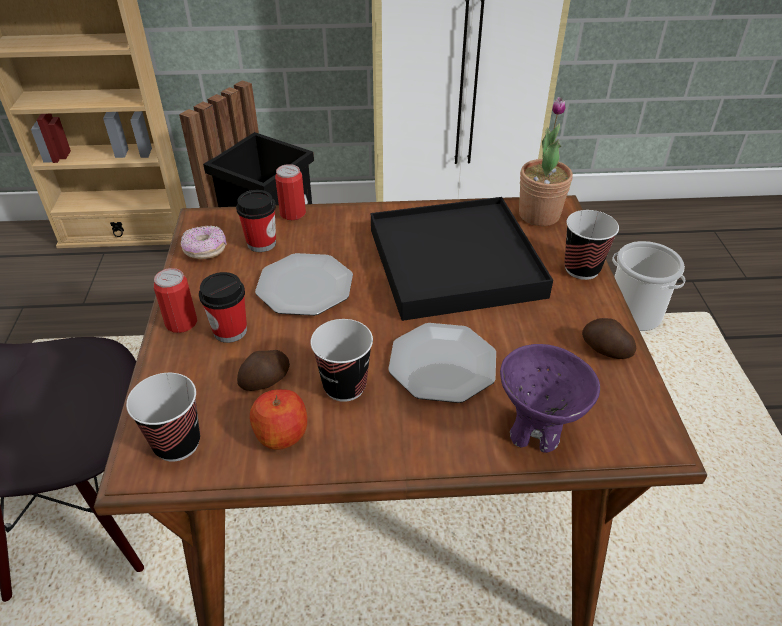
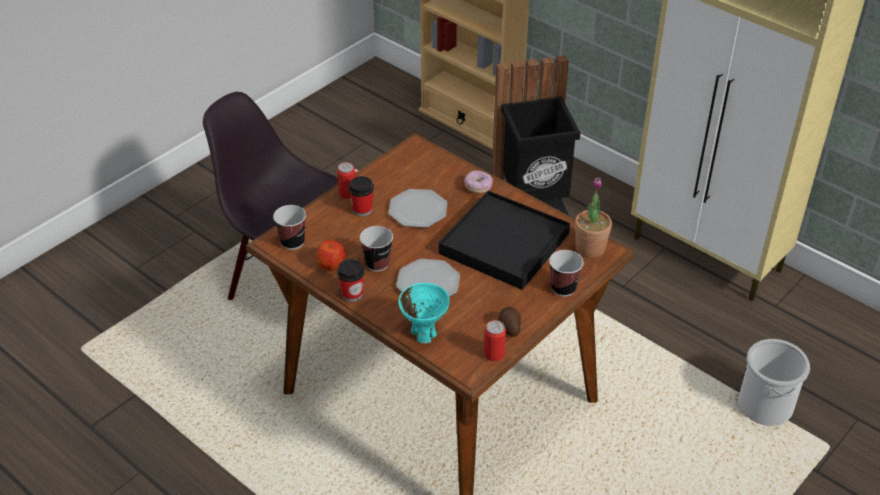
camera: 45 degrees right, 0 degrees up
donut [181,226,227,259] -> donut moved to [464,170,493,193]
cup [236,190,276,252] -> cup moved to [337,259,365,302]
potato [237,350,290,391] -> none
can [275,164,306,220] -> can moved to [484,320,506,362]
purple bowl [500,344,600,453] -> turquoise bowl [398,283,450,344]

